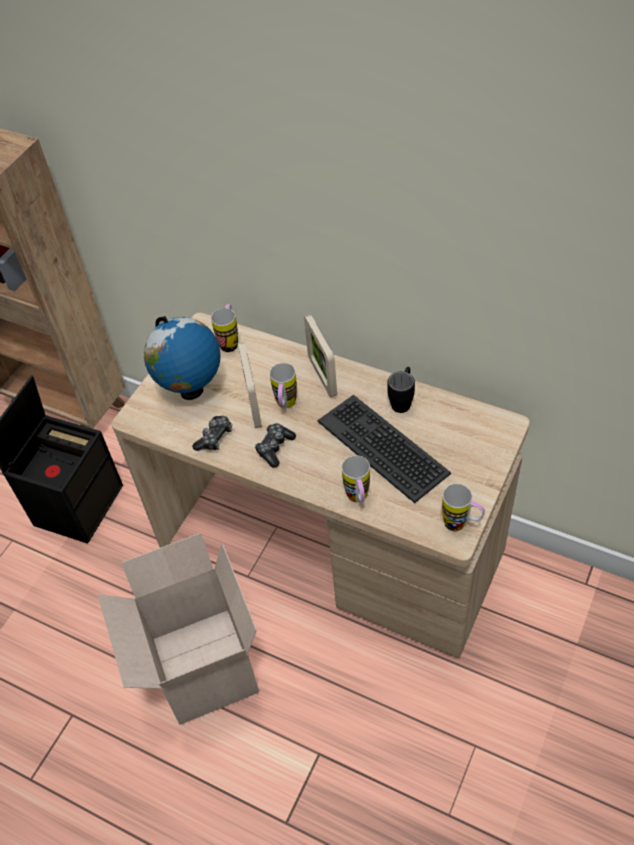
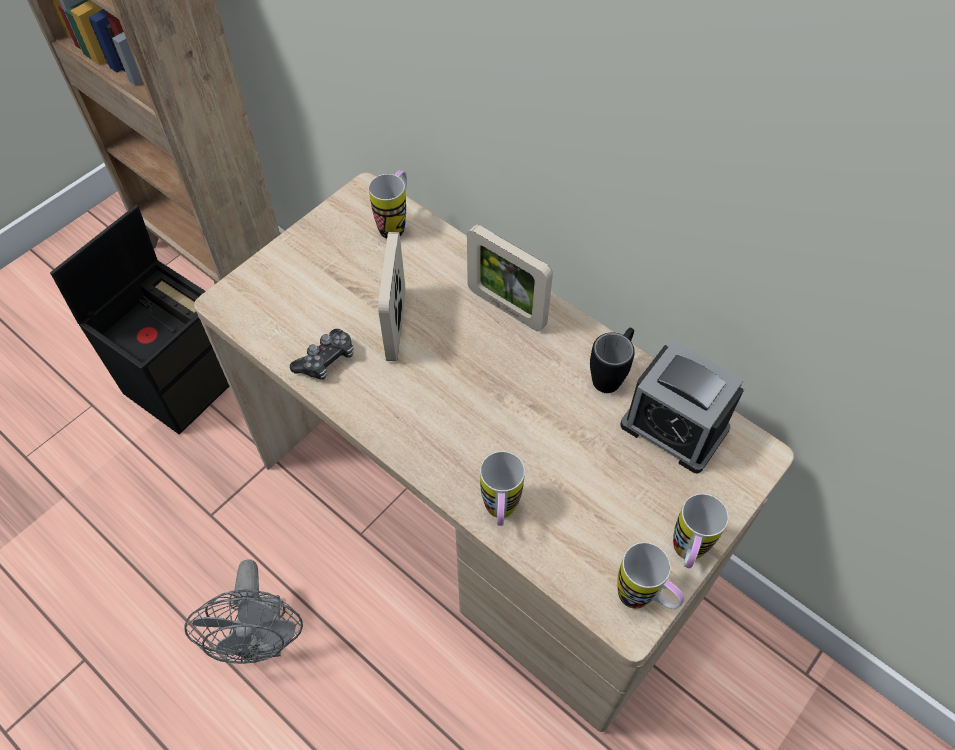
camera: 10 degrees right, 5 degrees up
cardboard box [98,533,259,725] -> grey fan [184,559,303,664]
globe [144,316,221,400] -> none
game controller [255,423,296,468] -> none
mug [270,363,297,408] -> mug moved to [673,494,729,568]
picture frame [304,315,337,397] -> picture frame turned 45 degrees counterclockwise [467,225,553,331]
keyboard [318,395,451,503] -> none
none -> alarm clock [620,340,744,473]

